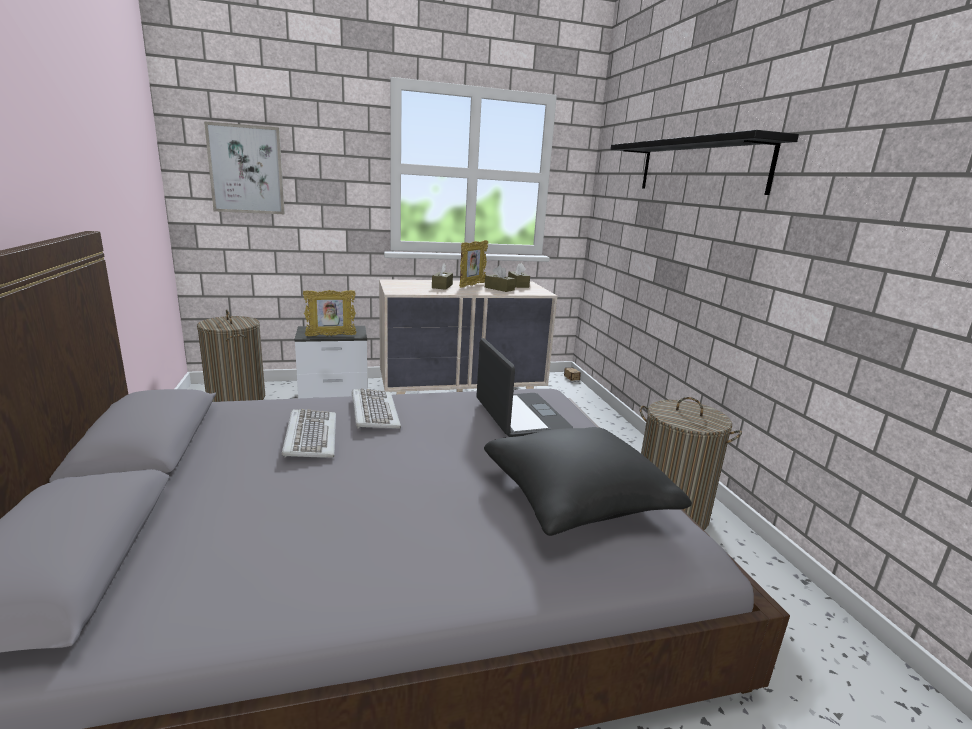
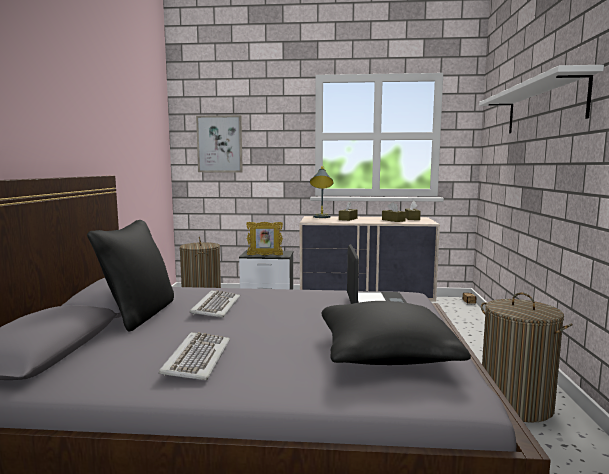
camera: 20 degrees right, 10 degrees down
keyboard [352,388,401,429] -> keyboard moved to [159,332,230,380]
picture frame [459,240,488,288] -> none
black shelf [611,130,799,195] -> white shelf [479,65,604,133]
none -> black pillow [87,220,174,332]
none -> grey table lamp [310,166,334,218]

